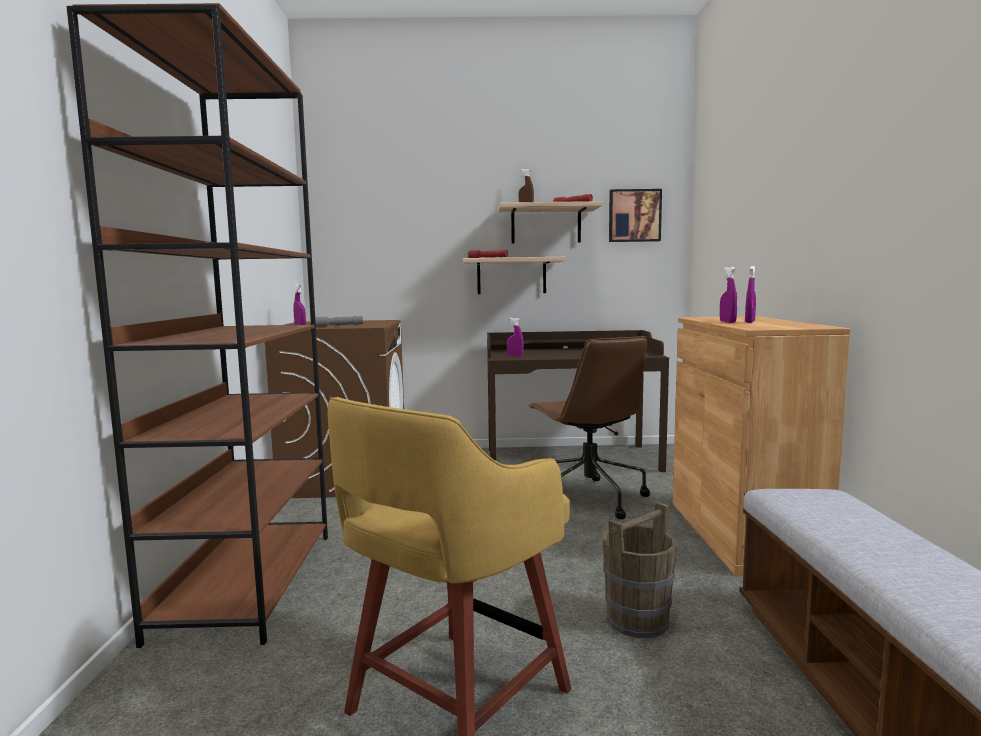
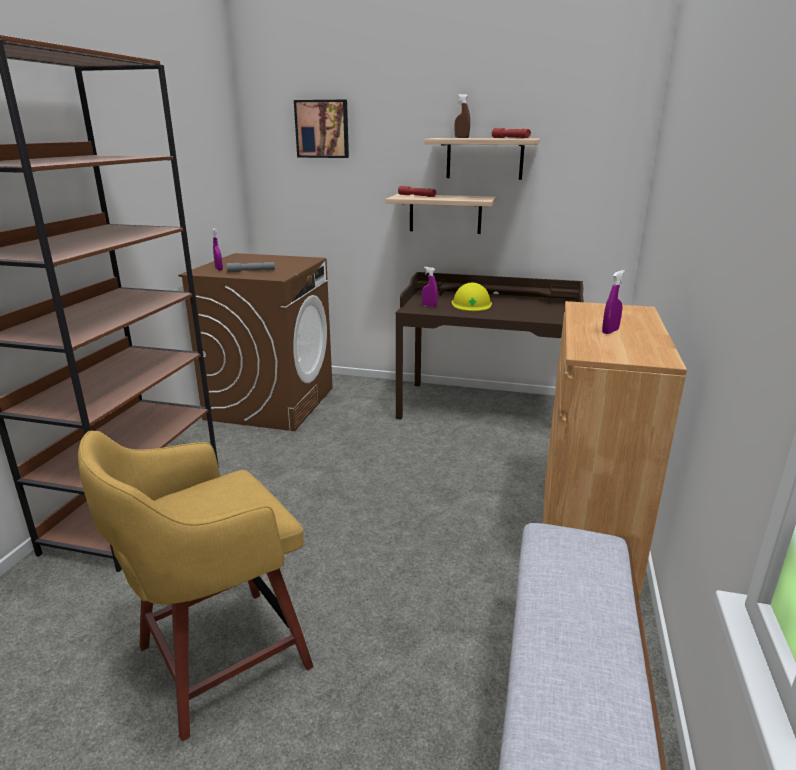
camera: 15 degrees right, 15 degrees up
brown office chair [528,336,650,519] -> none
brown bucket [603,502,677,638] -> none
picture [609,189,662,242] -> picture moved to [294,100,349,158]
purple spray bottle [720,267,737,323] -> none
none -> yellow hard hat [452,282,492,311]

